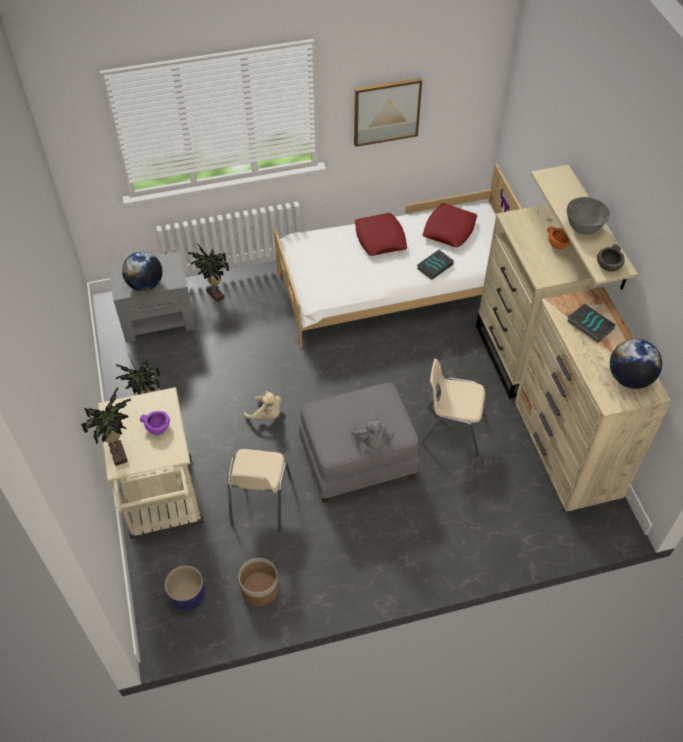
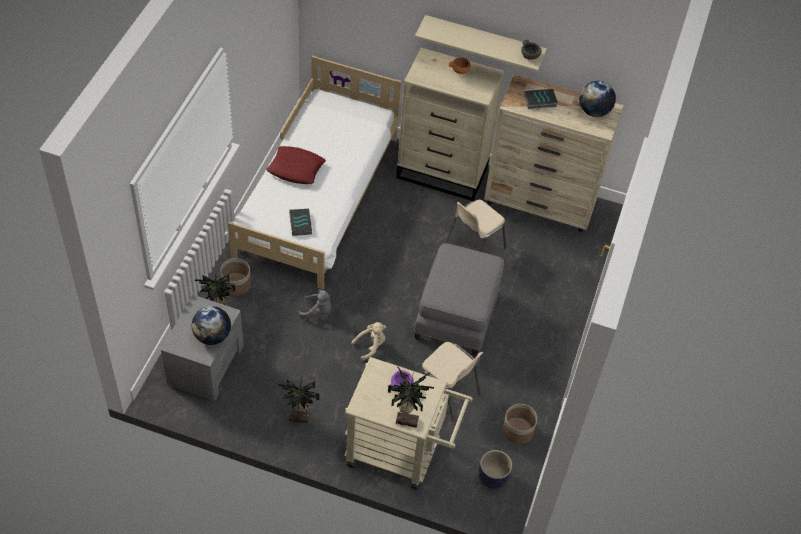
camera: 60 degrees left, 0 degrees up
grey plush toy [351,418,394,450] -> grey plush toy moved to [298,290,331,317]
picture [354,78,422,147] -> none
book [417,250,454,280] -> book moved to [289,209,312,236]
red pillow [422,203,477,248] -> none
grey bowl [567,197,610,235] -> none
none -> planter [220,258,251,296]

